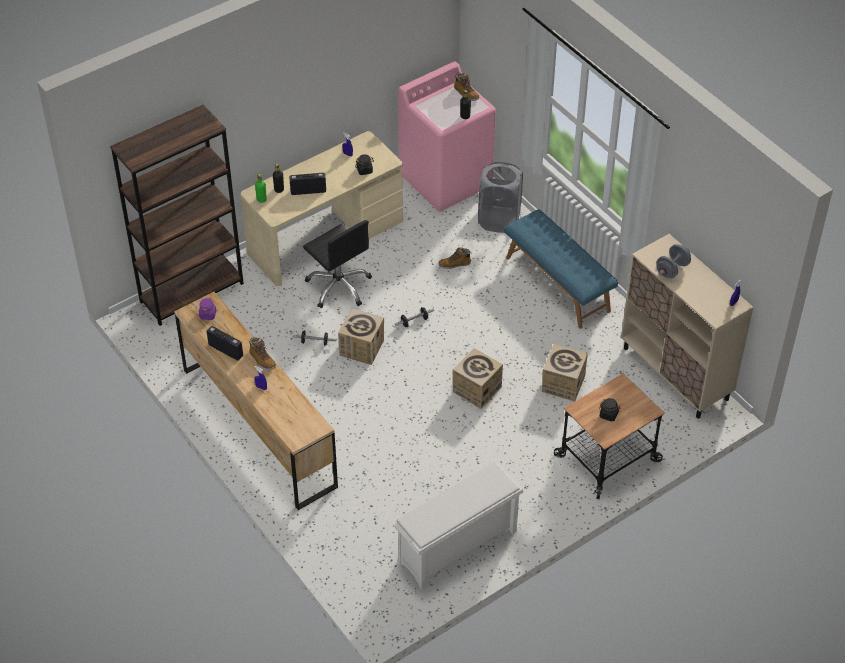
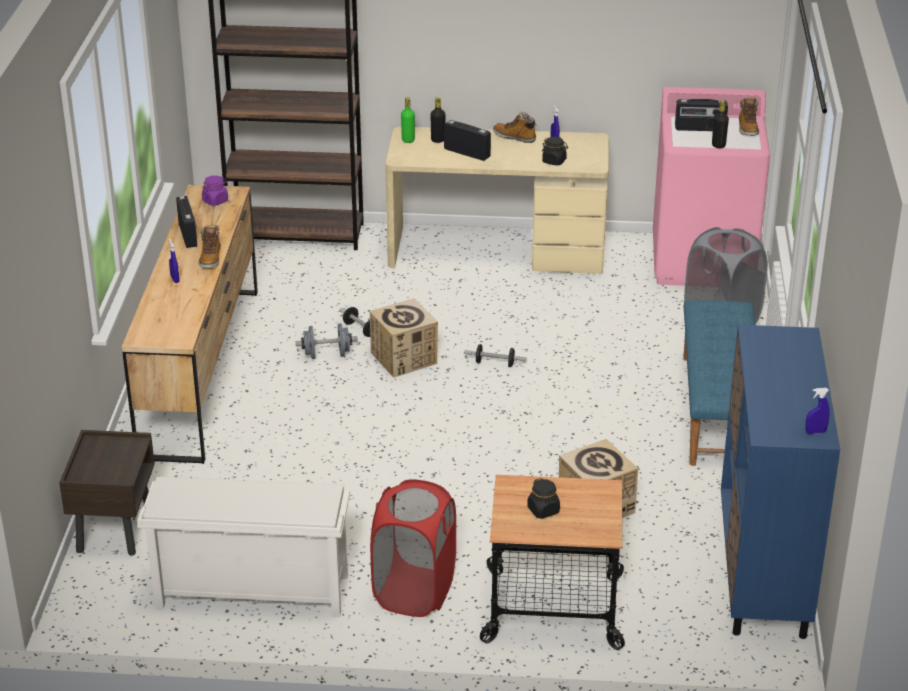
camera: 40 degrees right, 15 degrees down
black office chair [303,220,372,308] -> none
boot [439,247,471,269] -> boot moved to [493,111,536,143]
cardboard box [453,348,503,409] -> none
beige cabinet [621,234,754,418] -> blue cabinet [721,325,840,639]
grey dumbbell [656,244,691,278] -> grey dumbbell moved to [296,323,358,359]
none -> brown nightstand [59,430,155,556]
none -> red laundry basket [370,479,456,617]
none -> radio [675,99,728,131]

